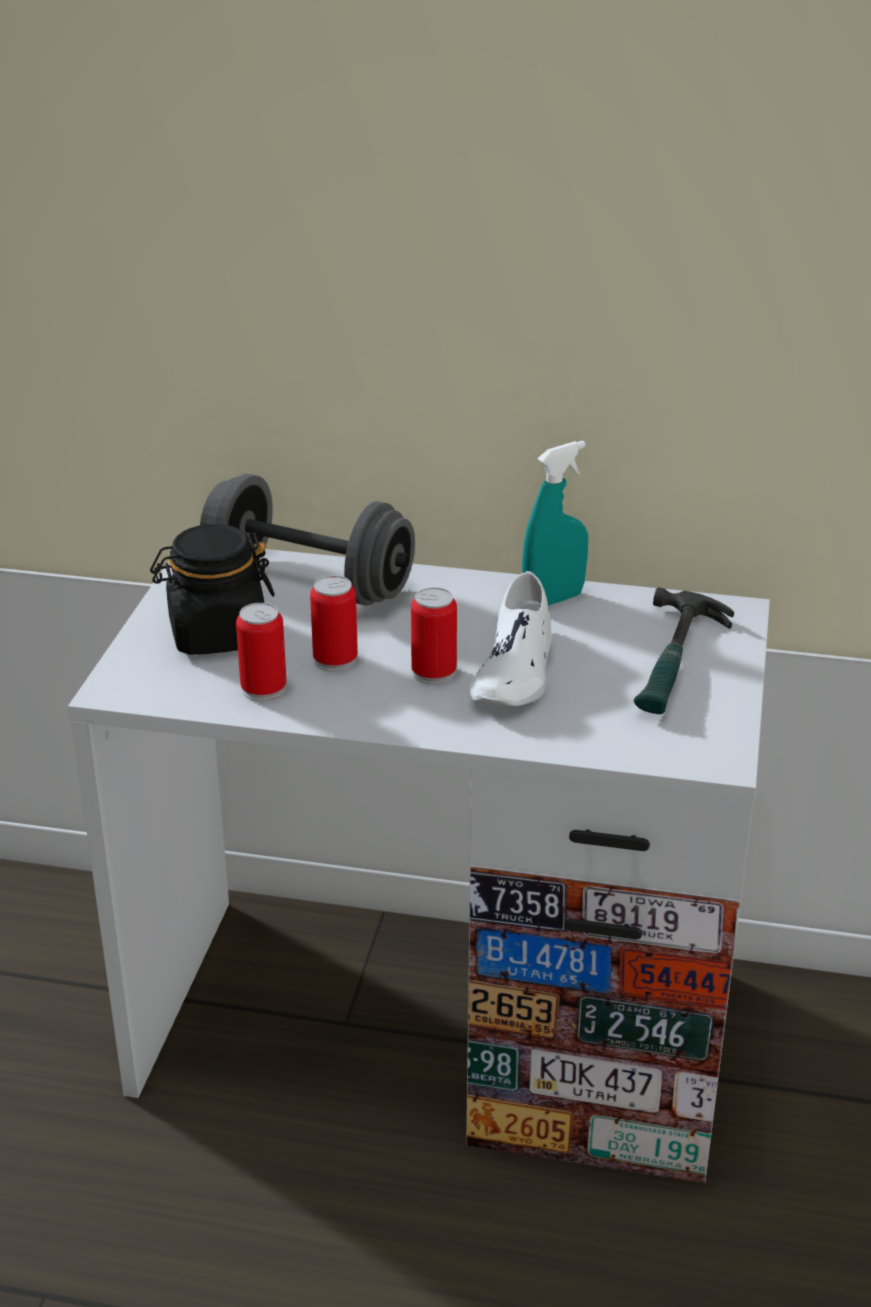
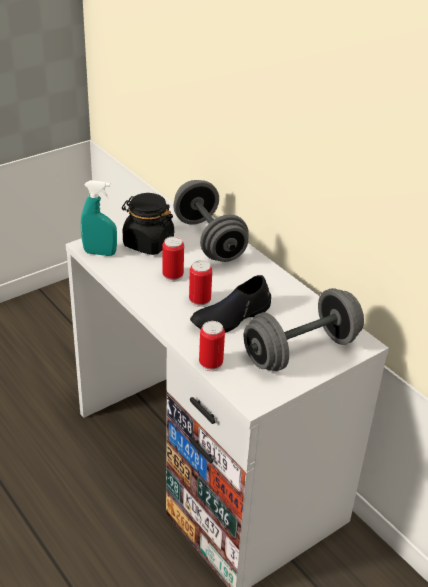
camera: 40 degrees right, 5 degrees up
can [236,603,286,701] -> can moved to [199,321,225,371]
white shoe [470,571,552,706] -> black shoe [190,275,271,333]
turquoise spray bottle [522,441,588,606] -> turquoise spray bottle moved to [81,180,117,256]
hammer [634,587,734,714] -> grey dumbbell [244,288,364,371]

